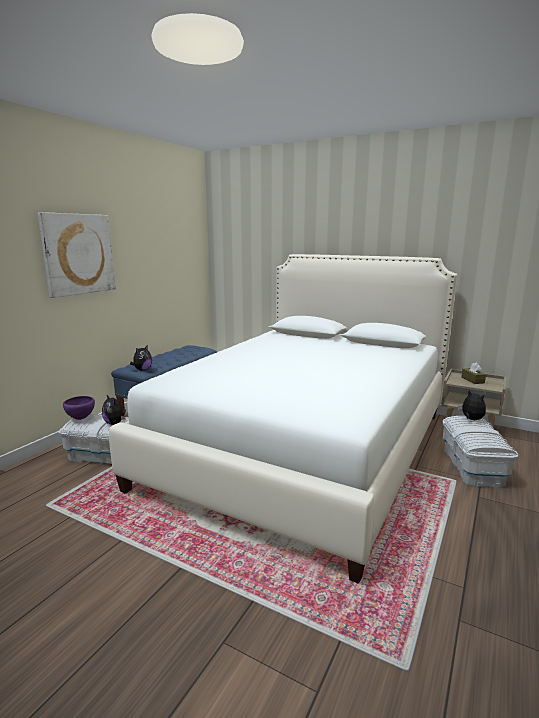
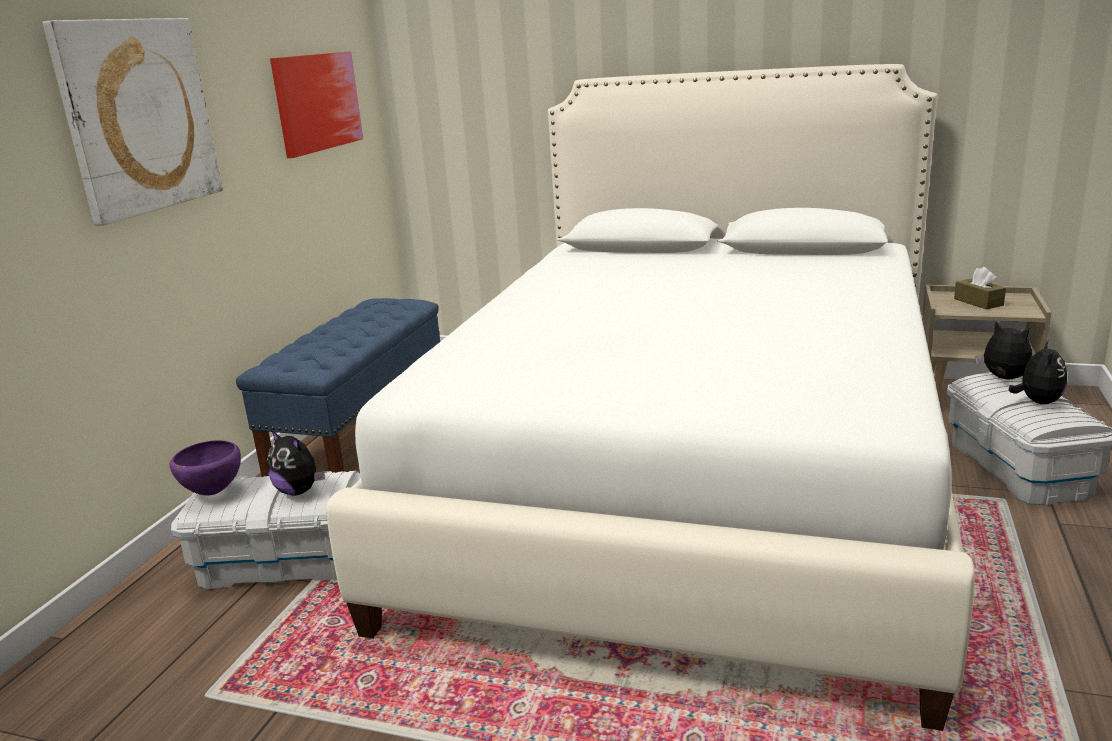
camera: 10 degrees left, 5 degrees up
plush toy [130,345,152,371] -> plush toy moved to [1008,340,1067,404]
none -> picture [270,51,363,158]

